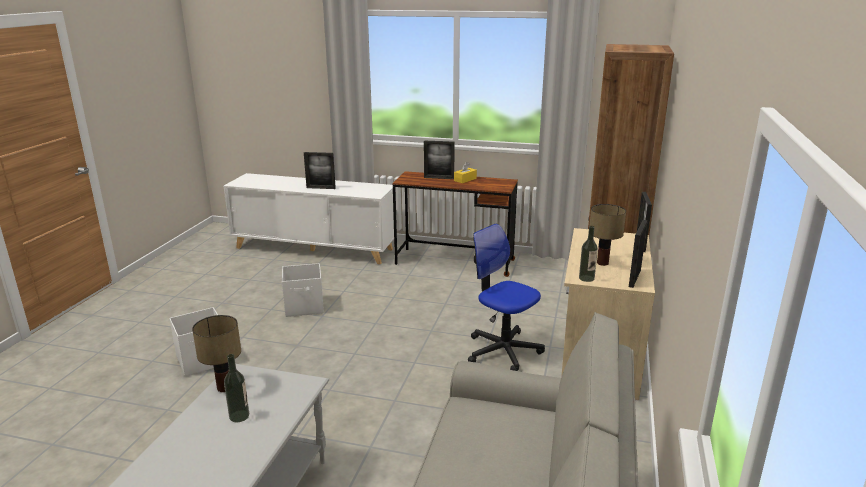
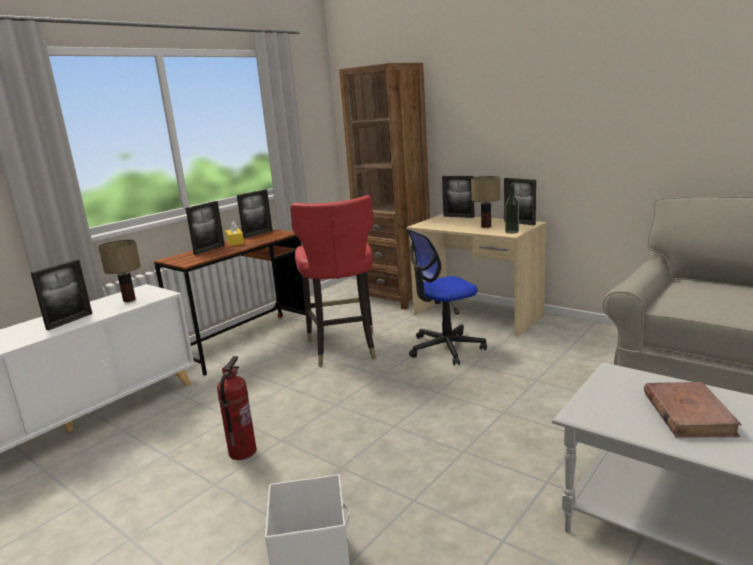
camera: 65 degrees left, 5 degrees down
table lamp [192,315,241,392] -> table lamp moved to [98,240,141,302]
bottle [224,354,249,422] -> brown book [644,382,742,437]
white storage box [282,263,324,317] -> fire extinguisher [217,356,257,460]
none -> picture frame [237,189,273,238]
none -> red chair [290,195,376,367]

